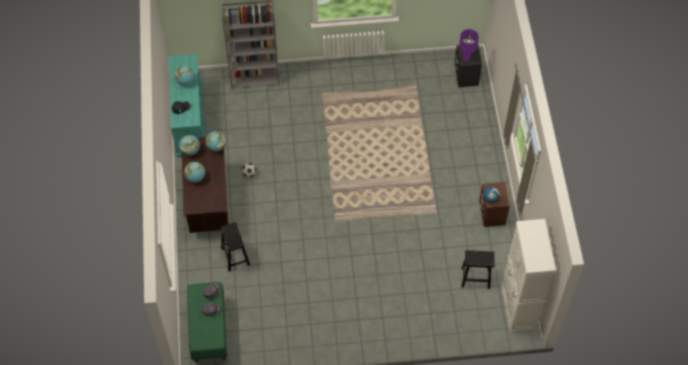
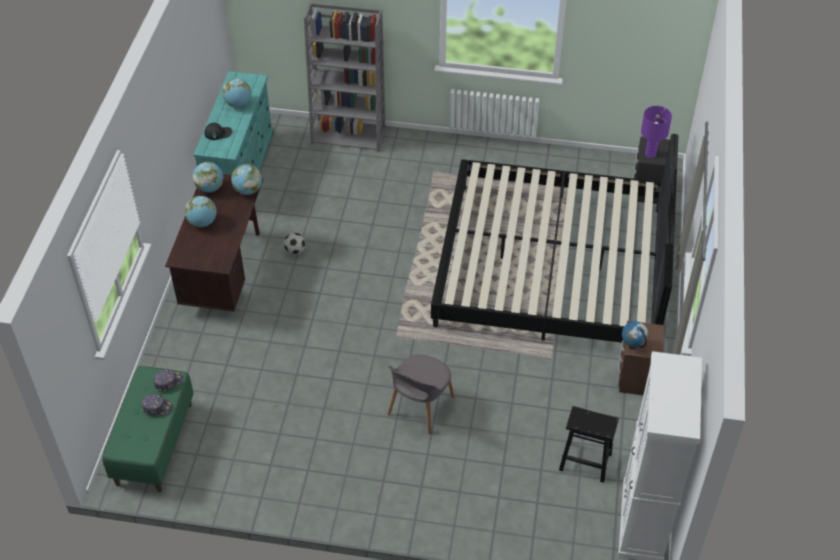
camera: 15 degrees right, 10 degrees down
black stool [221,222,250,271] -> none
none -> grey chair [387,354,455,434]
none -> bed [431,134,678,343]

